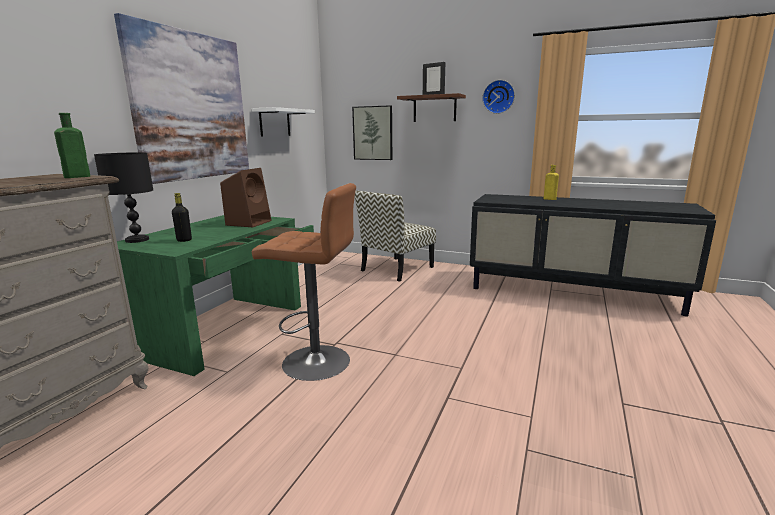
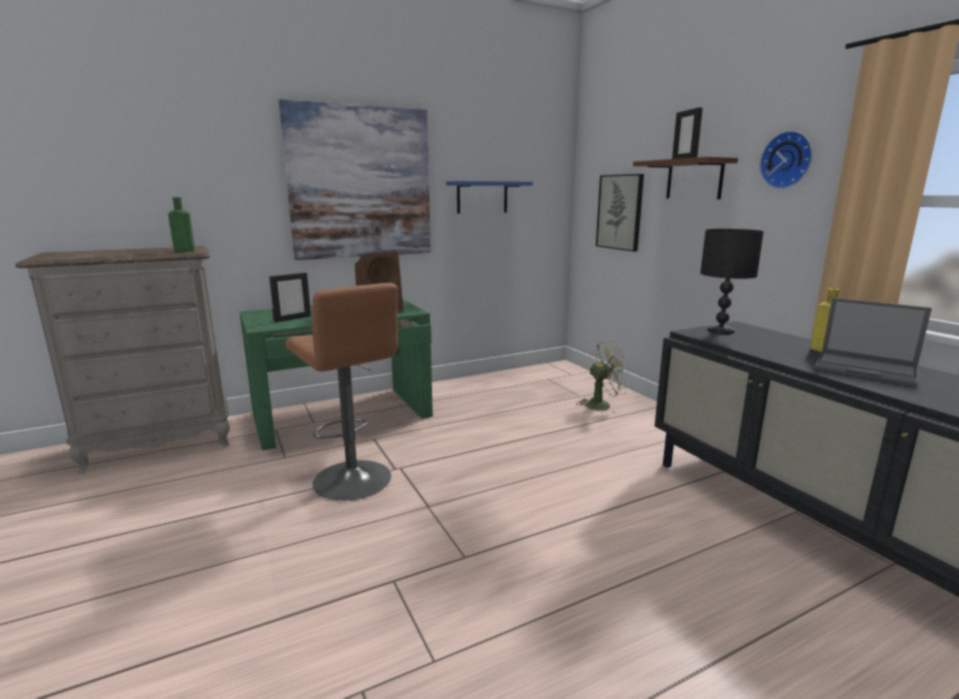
camera: 40 degrees right, 0 degrees up
black table lamp [94,152,153,243] -> black table lamp moved to [700,229,764,334]
black bottle [172,193,192,242] -> picture frame [269,272,311,322]
white shelf [252,107,315,136] -> blue shelf [446,181,533,214]
chair [355,191,436,282] -> green fan [576,341,629,414]
none -> laptop [814,298,932,386]

